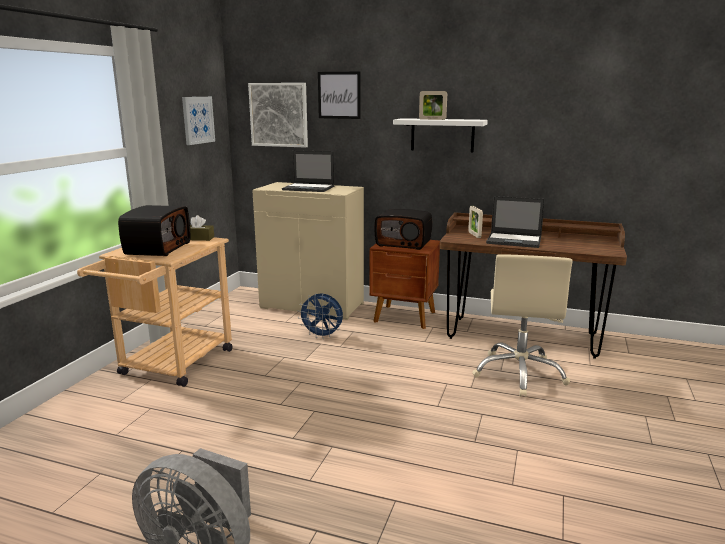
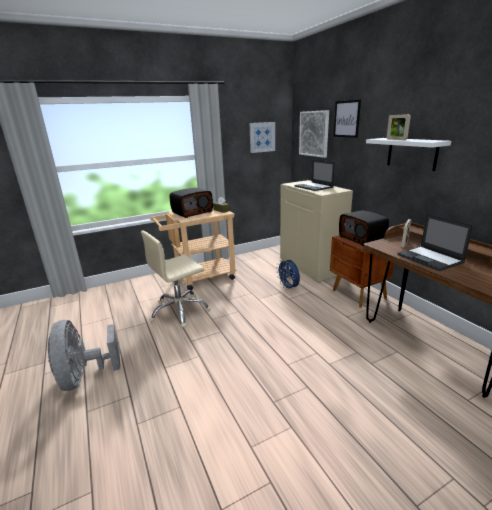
camera: 45 degrees right, 5 degrees up
beige office chair [472,254,572,397] -> beige office chair moved to [141,231,211,328]

